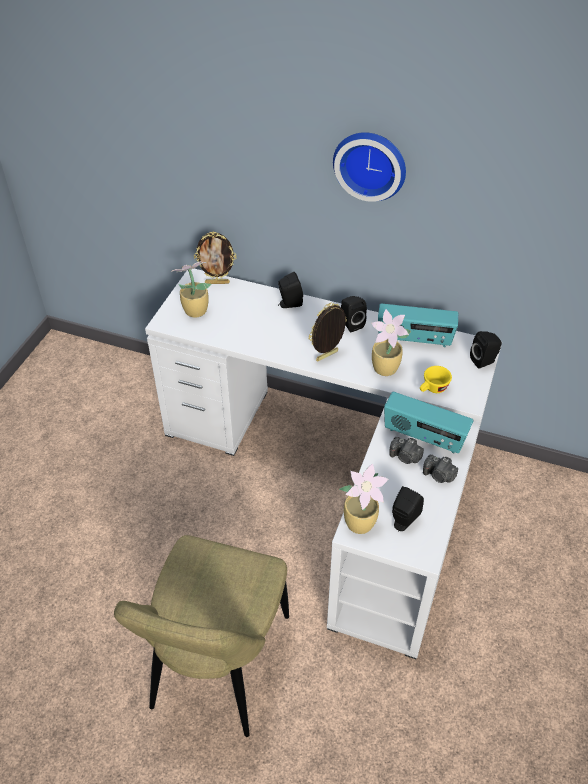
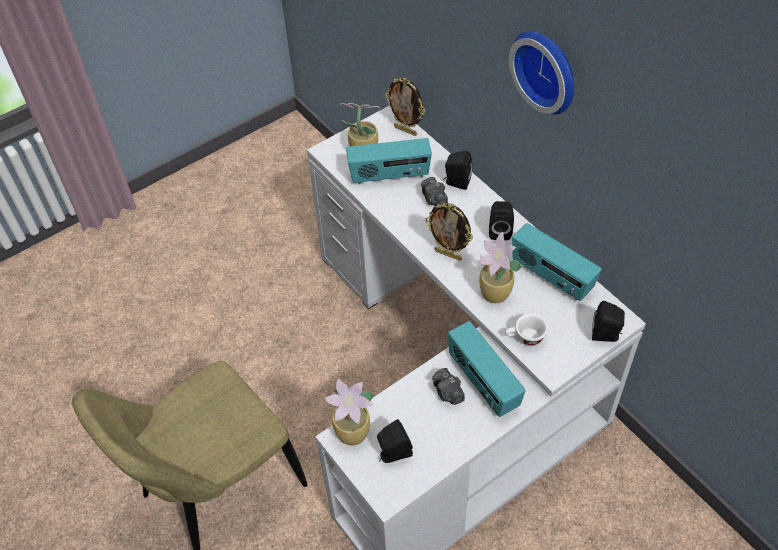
camera: 35 degrees right, 5 degrees up
picture frame [309,303,347,361] -> picture frame turned 150 degrees counterclockwise [425,203,473,261]
yellow cup [420,366,452,393] -> white cup [505,314,548,346]
camera [423,454,458,483] -> camera moved to [421,177,448,206]
none -> radio [346,138,432,184]

